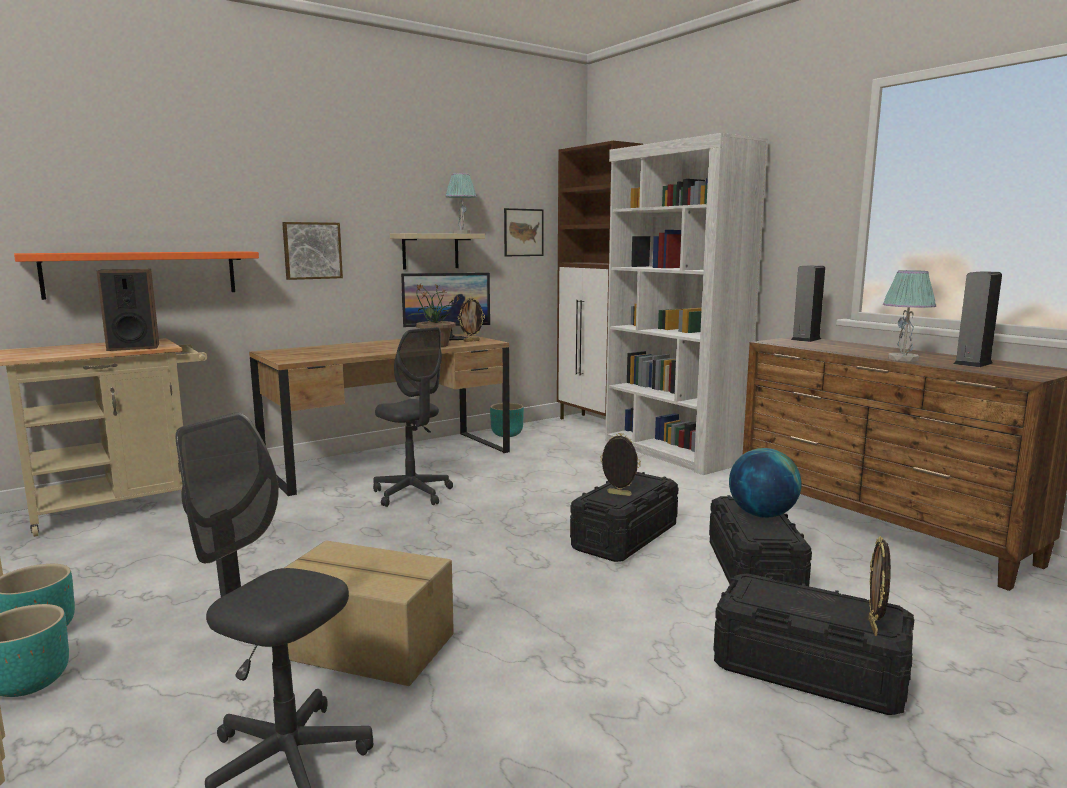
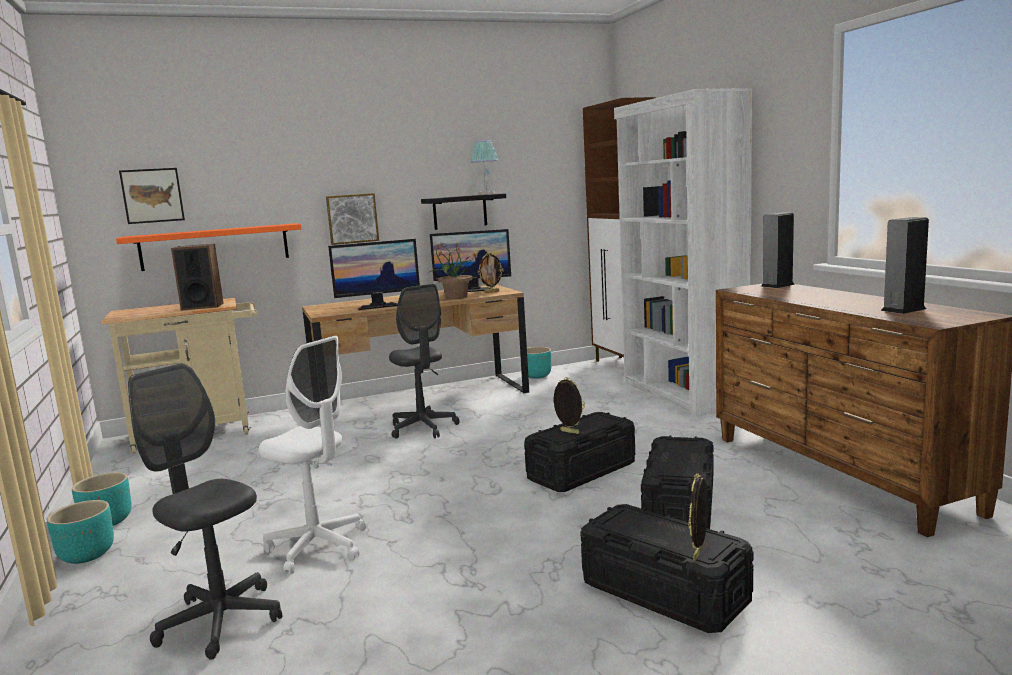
camera: 15 degrees right, 0 degrees up
cardboard box [285,541,454,686] -> white office chair [259,336,366,574]
beige shelf [390,233,485,270] -> black shelf [421,194,506,230]
picture [504,208,544,256] -> picture moved to [119,168,185,224]
globe [729,448,802,518] -> none
table lamp [883,270,936,362] -> none
none -> monitor [328,239,420,310]

